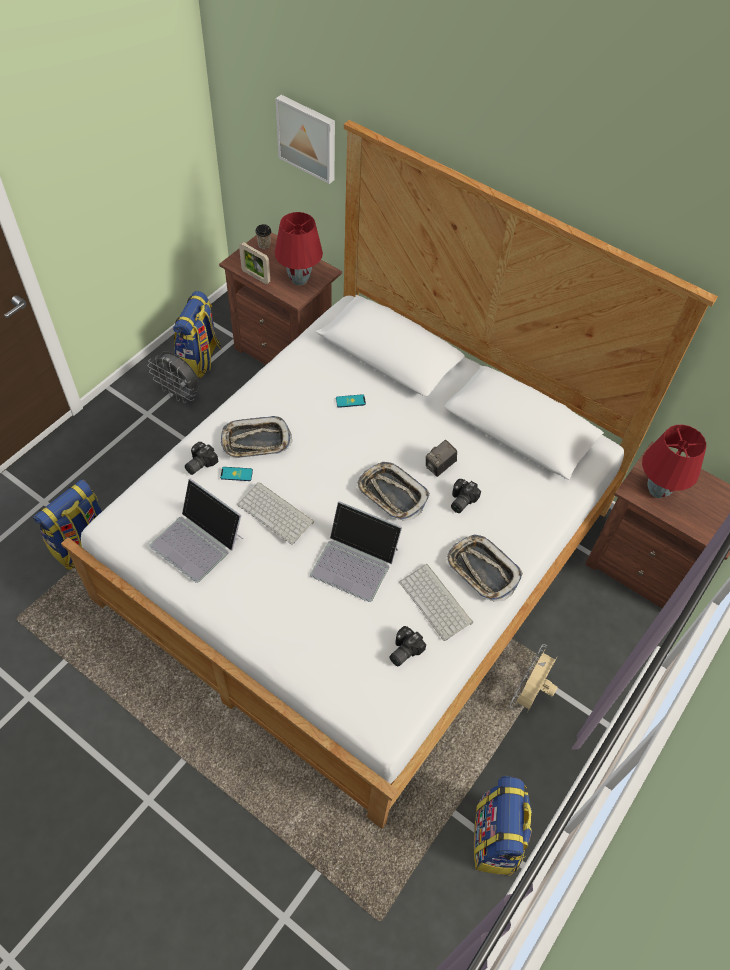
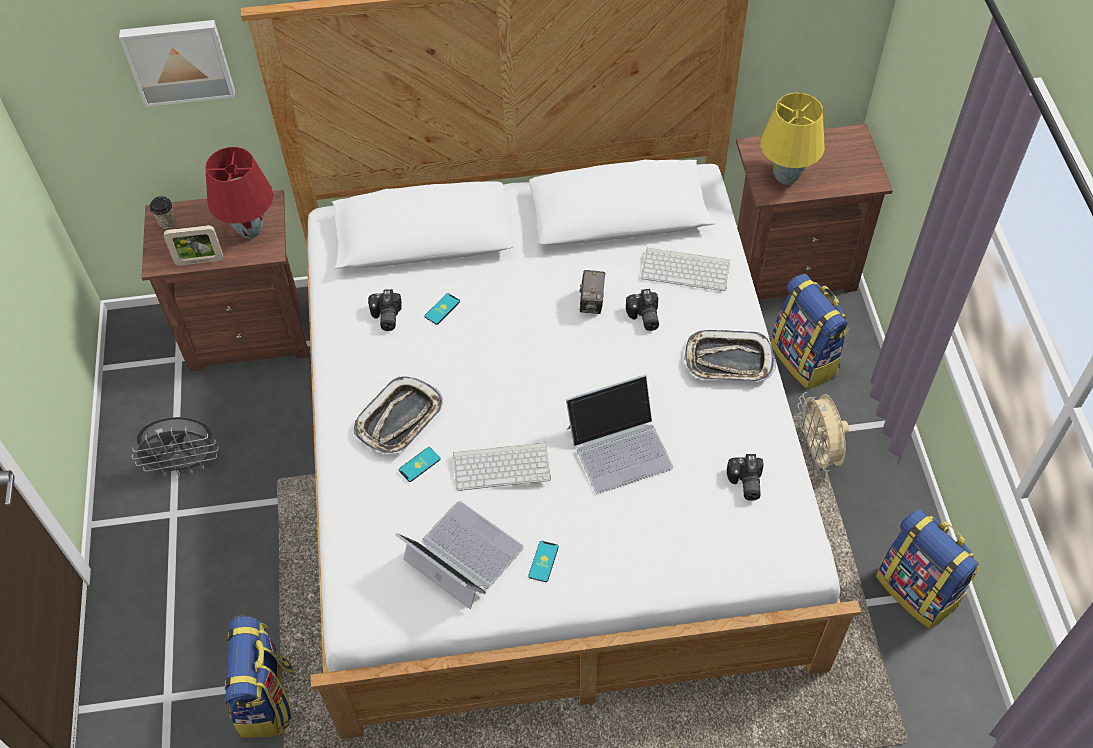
camera: 40 degrees left, 0 degrees up
laptop [149,479,243,583] -> laptop turned 135 degrees counterclockwise [395,501,524,609]
backpack [173,291,221,378] -> backpack moved to [771,274,849,389]
camera [185,442,219,475] -> camera moved to [368,289,402,331]
tray [356,462,430,521] -> none
keyboard [399,564,473,641] -> keyboard moved to [641,247,730,291]
red table lamp [642,425,706,498] -> yellow table lamp [760,93,825,185]
none -> phone [528,541,559,582]

